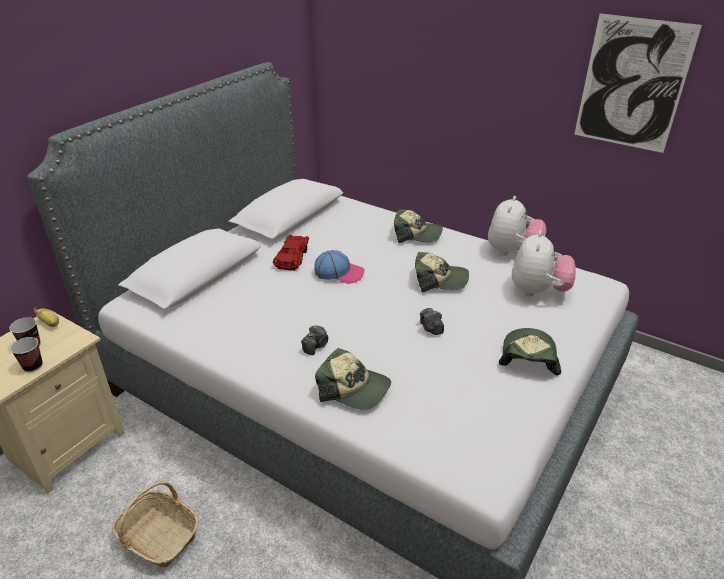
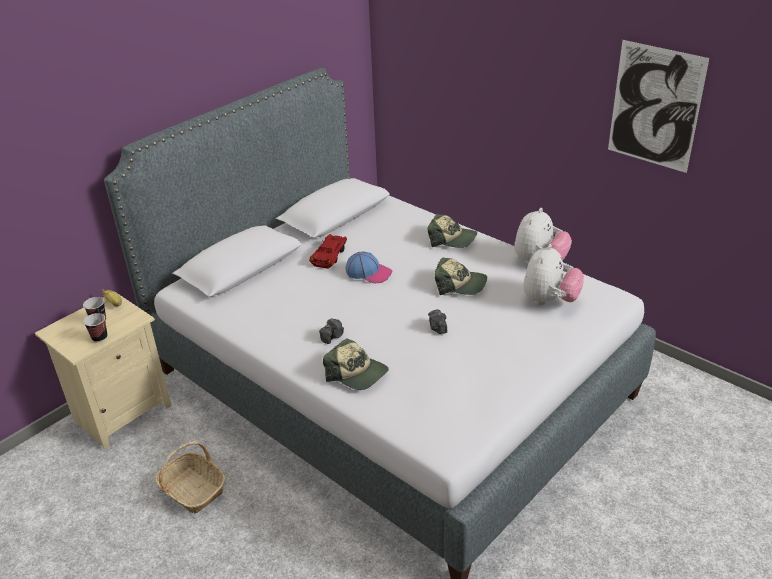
camera: 10 degrees right, 0 degrees up
cap [499,328,561,376] -> none

